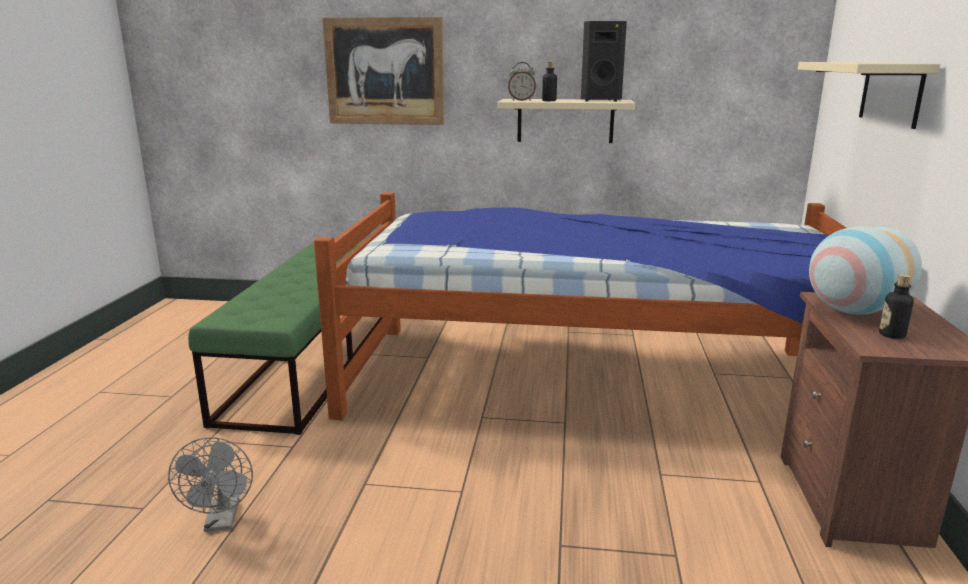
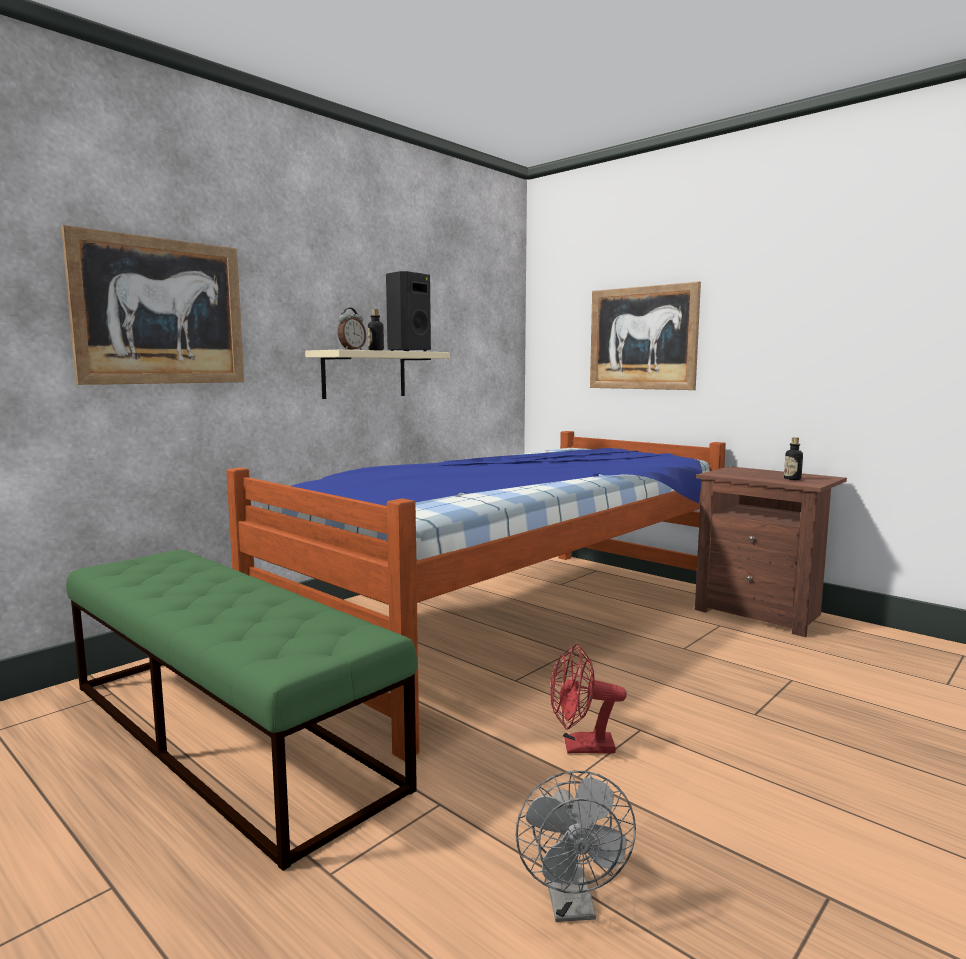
camera: 55 degrees left, 10 degrees down
grey fan [168,437,253,532] -> grey fan turned 60 degrees clockwise [516,770,636,922]
beige shelf [798,62,940,129] -> picture [590,281,701,390]
vase [809,227,922,315] -> none
none -> red fan [550,644,627,754]

